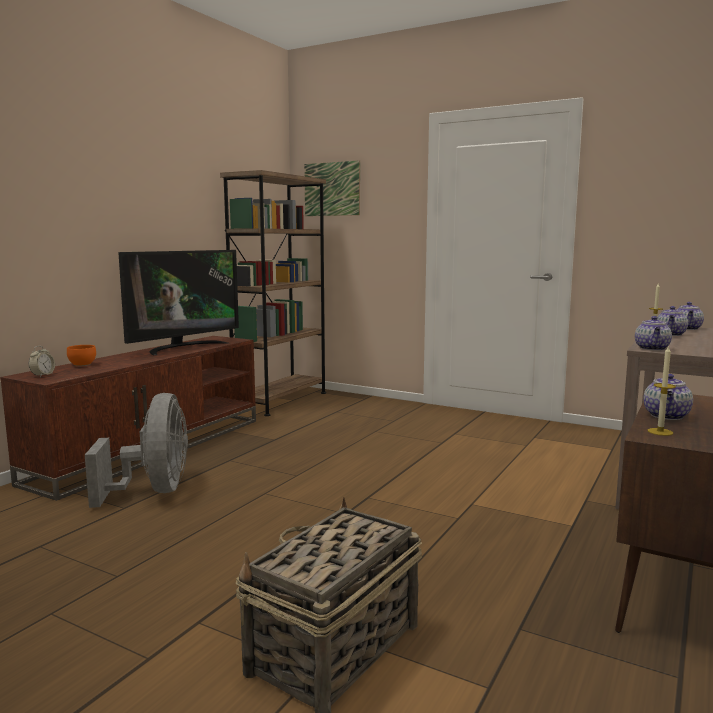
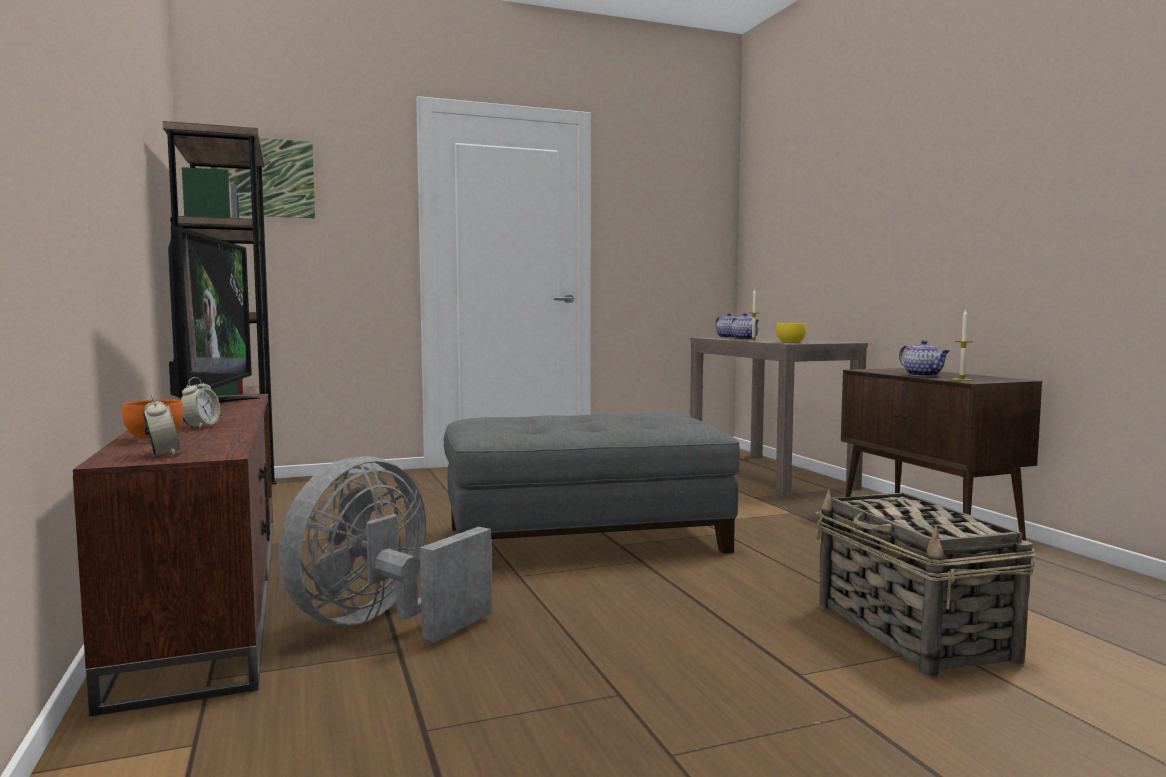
camera: 50 degrees left, 5 degrees down
grey fan [85,393,188,508] -> grey fan turned 90 degrees counterclockwise [279,456,492,642]
teapot [635,316,672,351] -> yellow bowl [776,323,806,343]
none -> alarm clock [180,377,220,429]
none -> grey ottoman [444,413,740,553]

